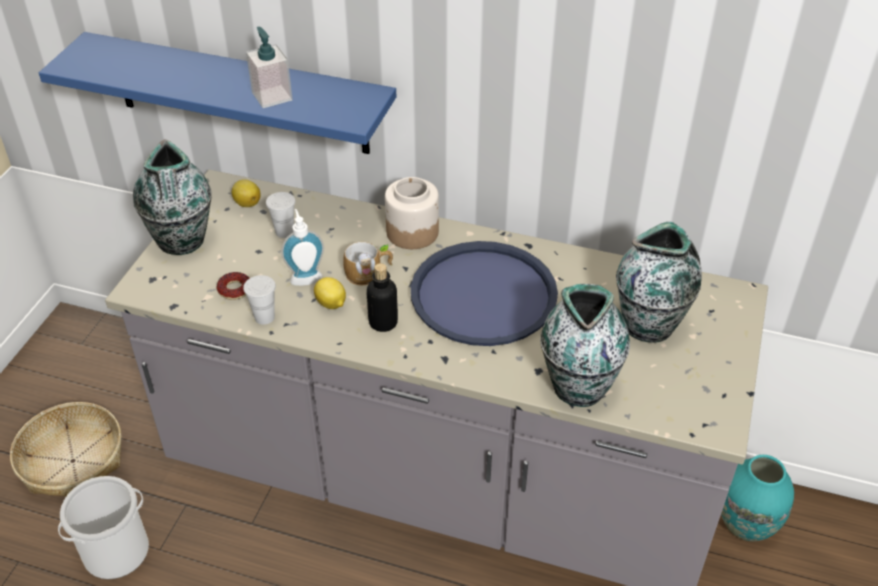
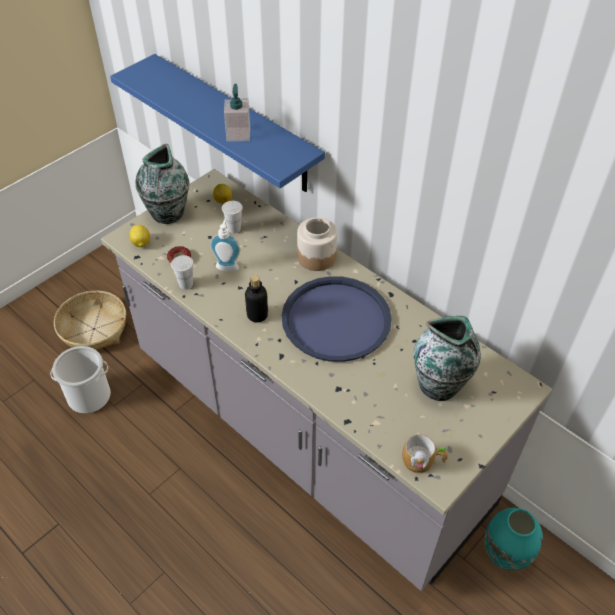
camera: 25 degrees right, 5 degrees up
lemon [314,277,346,309] -> lemon moved to [129,225,150,247]
mug [343,242,393,285] -> mug moved to [402,434,448,473]
vase [540,284,630,407] -> none

